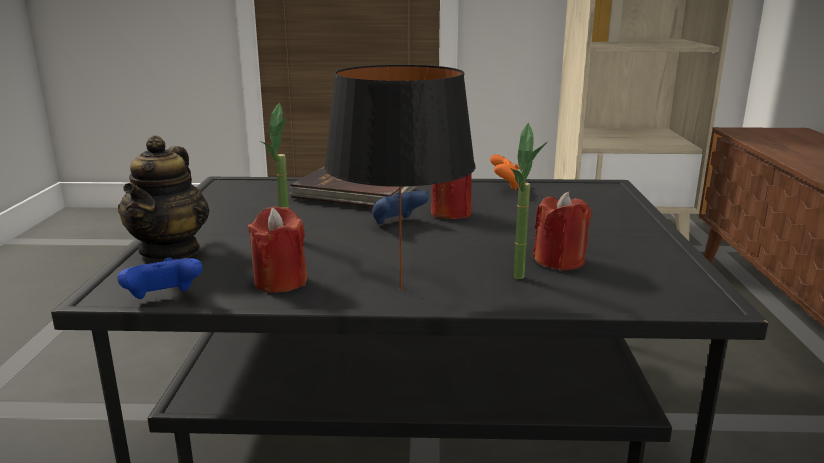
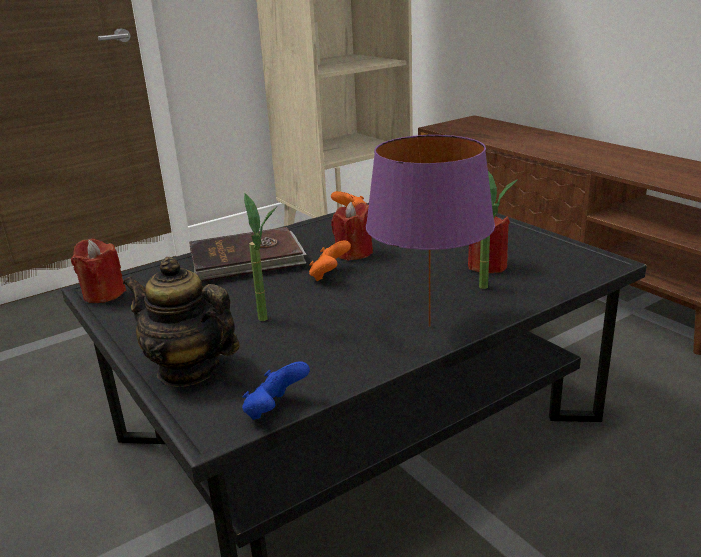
camera: 35 degrees left, 5 degrees up
teapot [118,135,210,261] -> teapot turned 150 degrees clockwise [123,257,240,387]
red candle [248,206,307,293] -> red candle moved to [71,238,126,303]
black table lamp [324,65,476,290] -> purple table lamp [366,135,495,327]
blue game controller [372,191,429,225] -> orange game controller [309,240,351,281]

